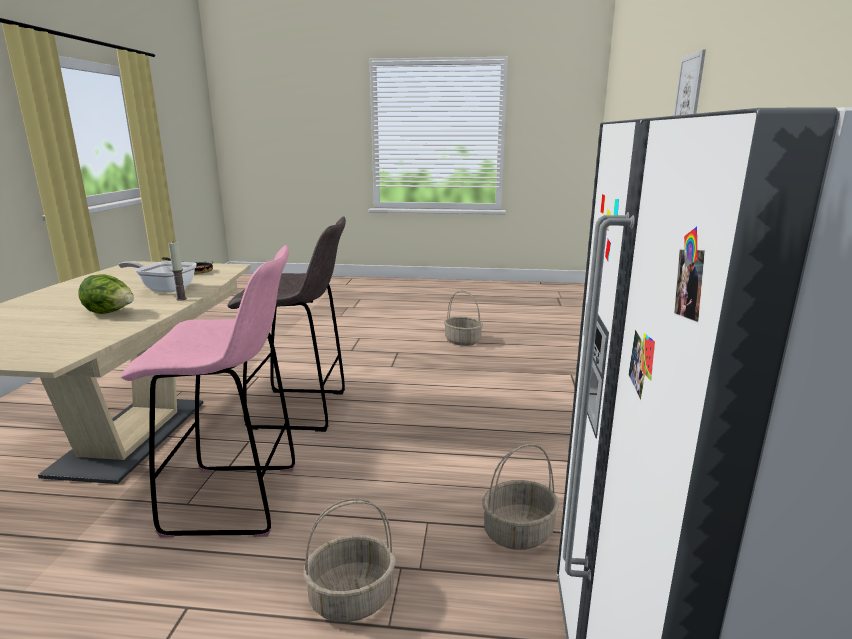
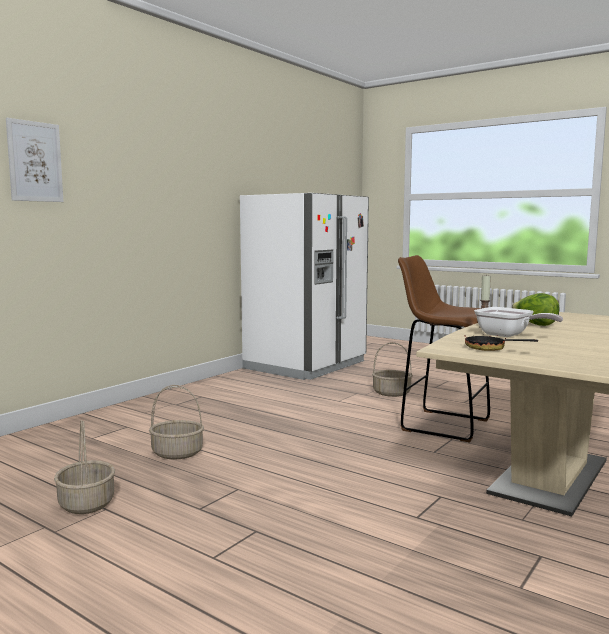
camera: 150 degrees left, 10 degrees down
pink stool [121,245,296,538] -> brown stool [398,255,490,442]
grey stool [227,216,346,432] -> none
basket [482,444,559,550] -> basket moved to [149,385,204,459]

